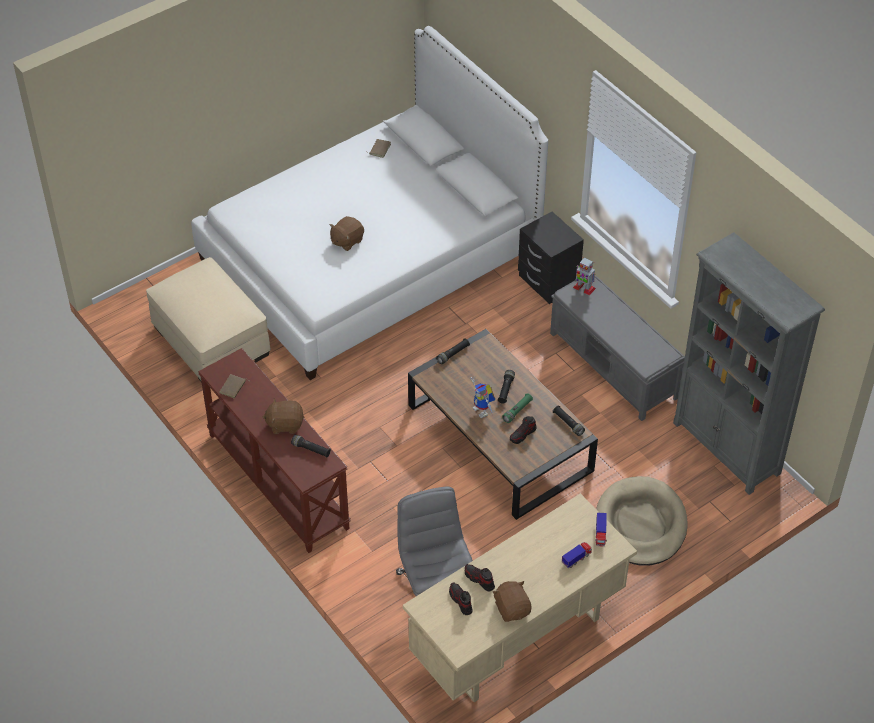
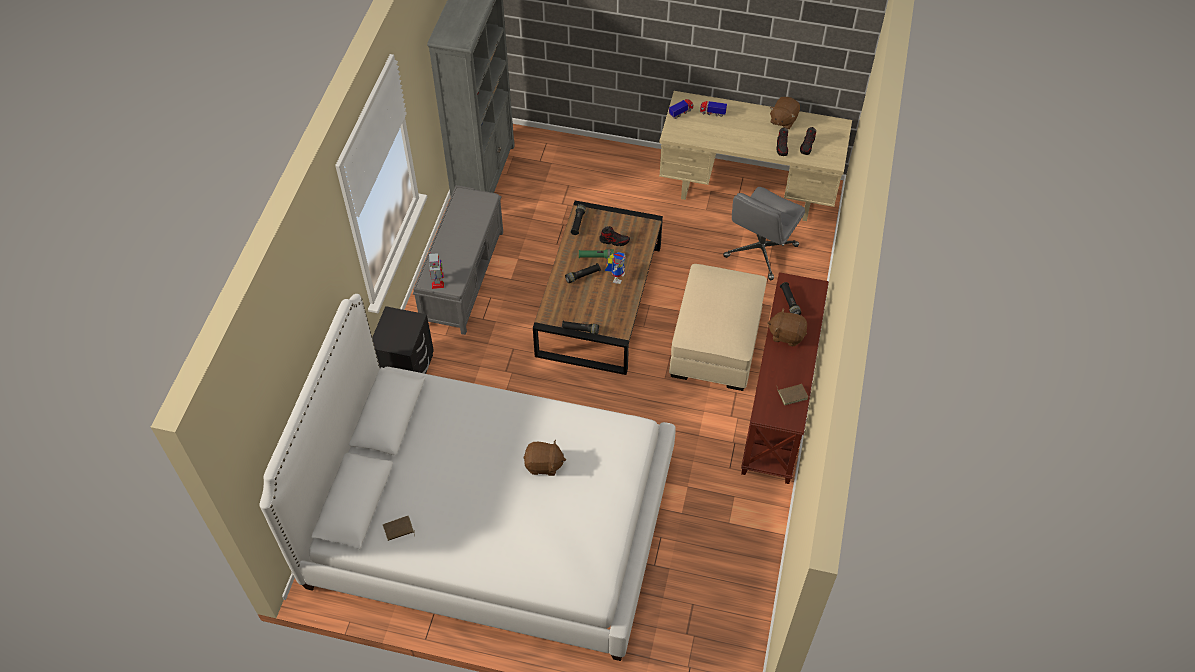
camera: 130 degrees left, 5 degrees up
beige ottoman [146,257,271,381] -> beige ottoman moved to [669,264,767,391]
brown plush toy [263,399,304,434] -> brown plush toy turned 150 degrees clockwise [767,308,807,347]
beige dog bed [597,476,688,565] -> none

